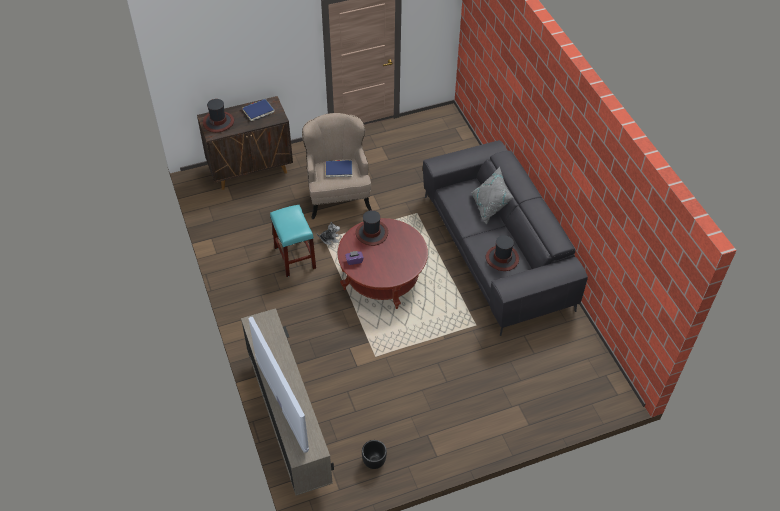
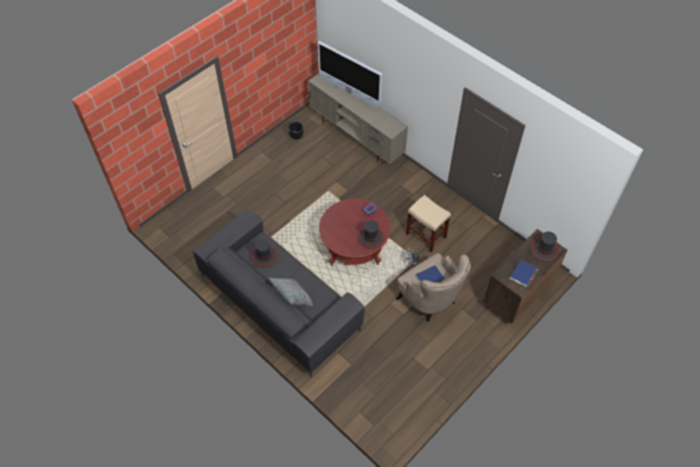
camera: 155 degrees right, 5 degrees up
turquoise stool [270,205,316,277] -> beige stool [406,195,451,252]

